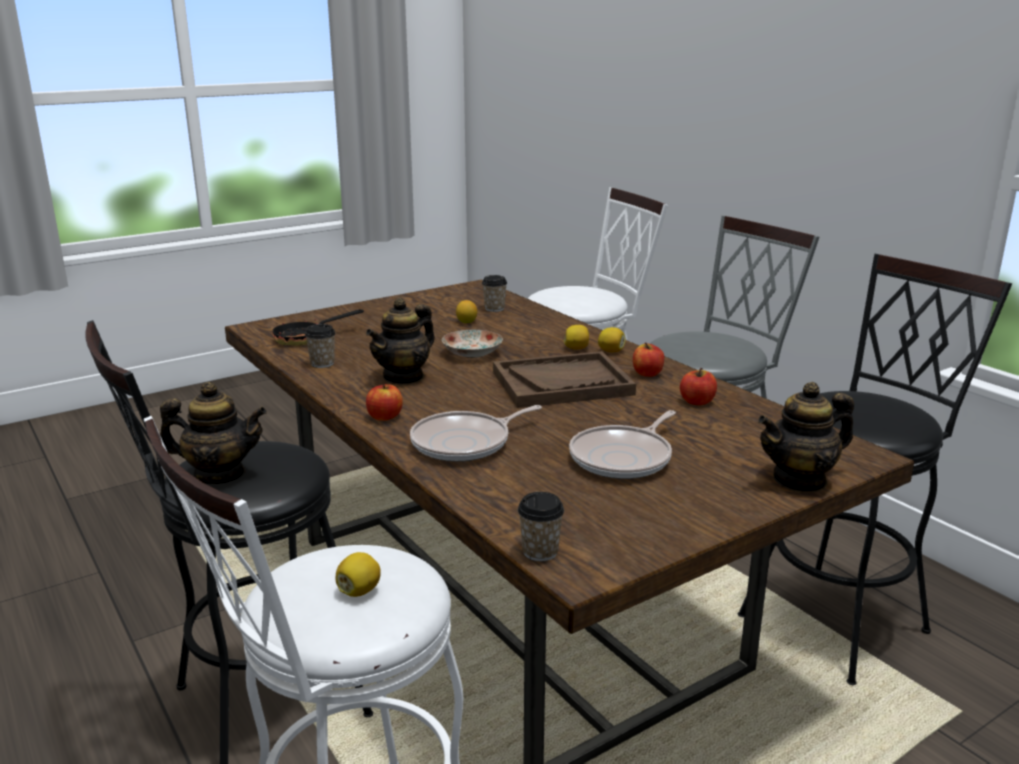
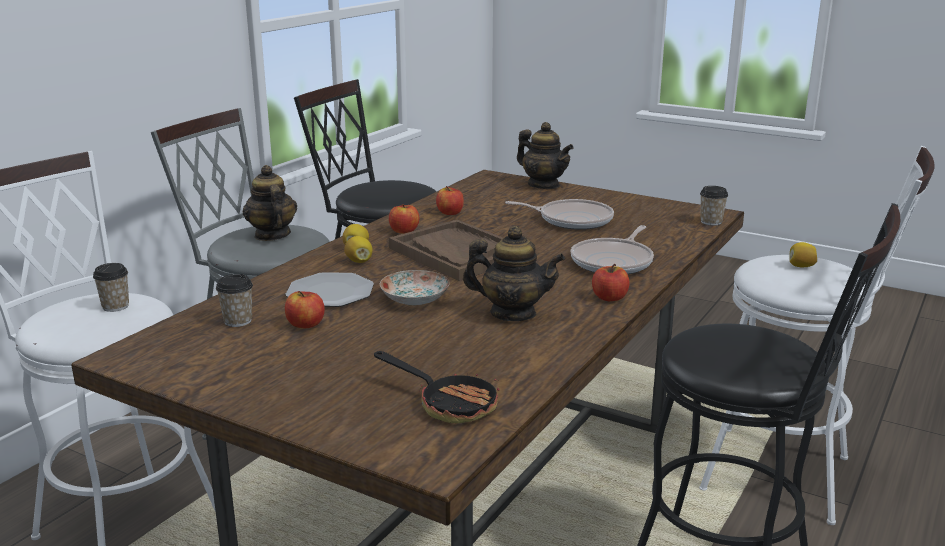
camera: 115 degrees left, 0 degrees up
teapot [160,382,267,484] -> teapot moved to [243,165,297,241]
cup [305,324,336,368] -> cup moved to [93,263,129,312]
frying pan [410,405,542,462] -> frying pan turned 90 degrees clockwise [571,225,654,274]
lemon [456,300,477,323] -> apple [285,291,325,328]
none -> plate [285,272,374,307]

